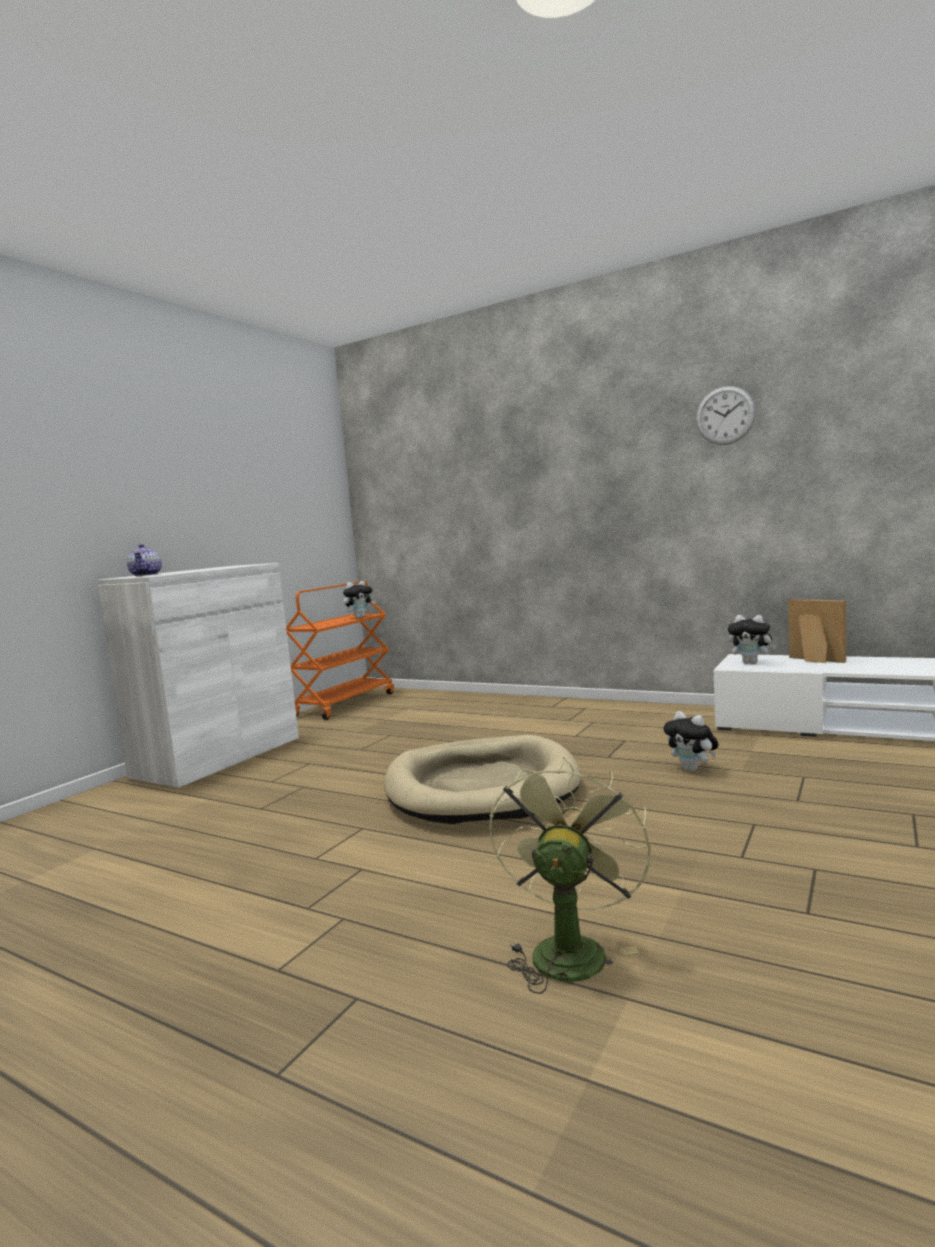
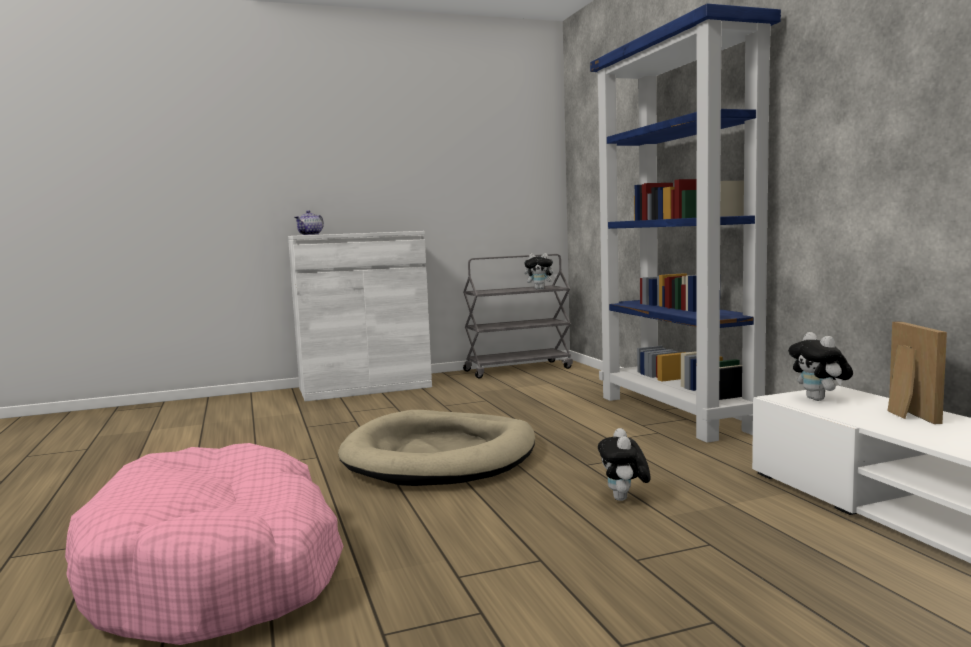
camera: 40 degrees right, 0 degrees up
orange cart [286,581,394,720] -> grey cart [463,254,573,379]
green fan [489,757,651,994] -> pink dog bed [65,443,344,645]
wall clock [696,386,756,445] -> none
none -> blue bookcase [590,3,781,443]

